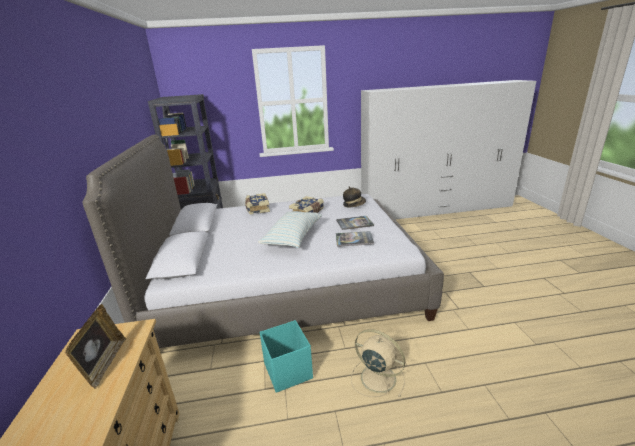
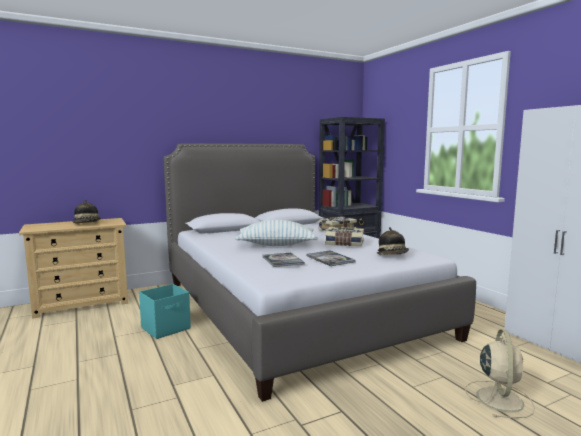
camera: 70 degrees right, 15 degrees down
picture frame [65,304,126,389] -> hat [73,200,101,223]
beige fan [351,329,405,398] -> beige fan moved to [465,329,535,418]

